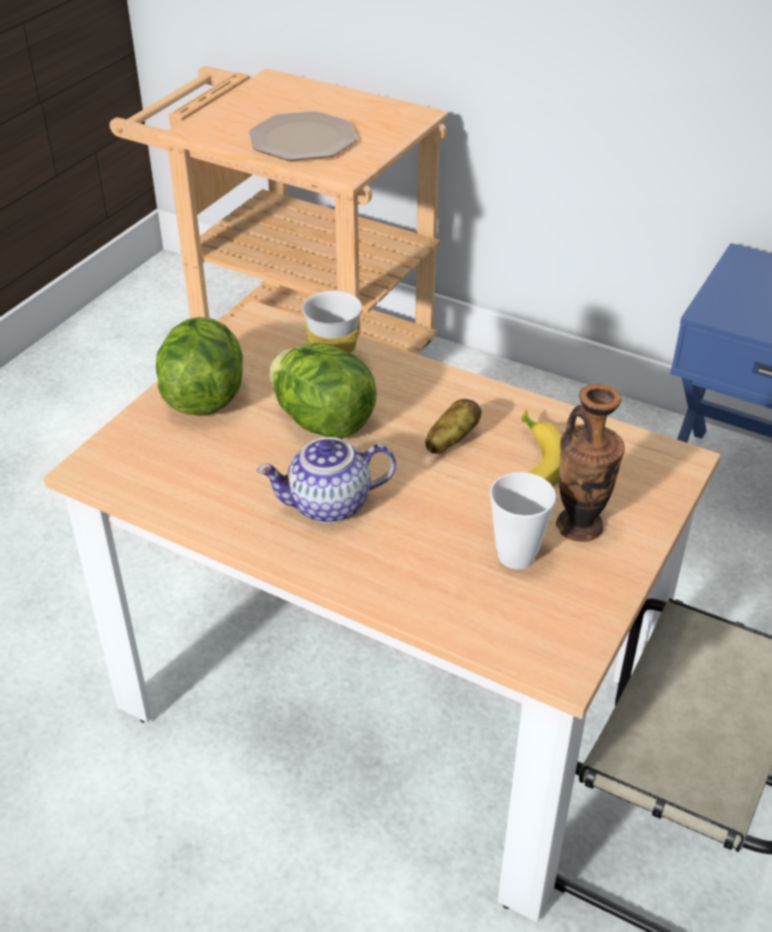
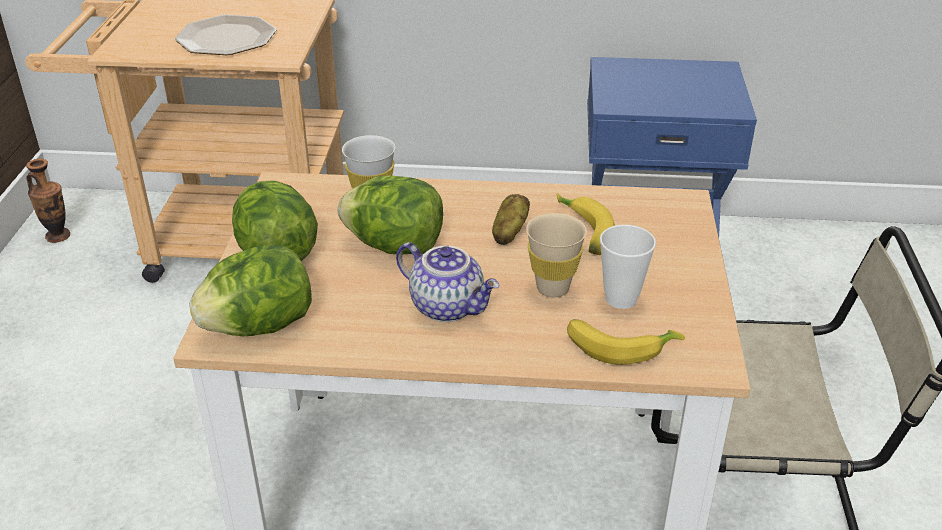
camera: 25 degrees left, 5 degrees down
teapot [257,437,396,523] -> teapot turned 105 degrees counterclockwise [396,242,499,322]
vase [556,384,625,542] -> vase moved to [26,159,70,243]
none -> lettuce [189,245,312,336]
none -> beige cup [526,213,587,298]
none -> banana [567,319,685,365]

